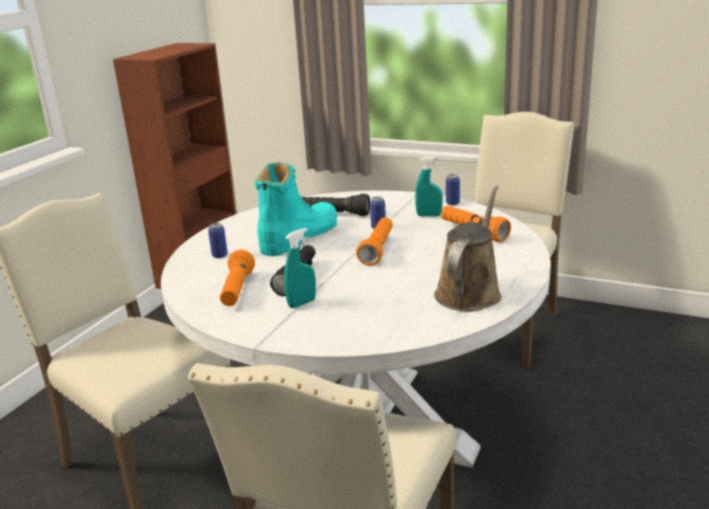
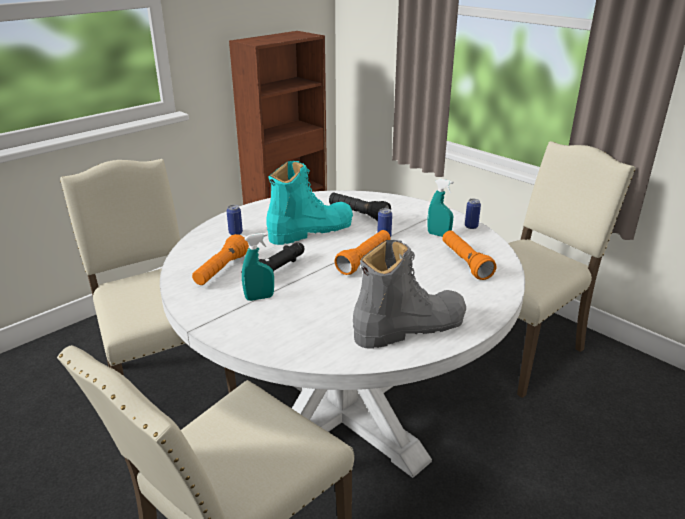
camera: 20 degrees right, 5 degrees up
brown watering can [434,186,502,311] -> grey boot [353,240,466,349]

